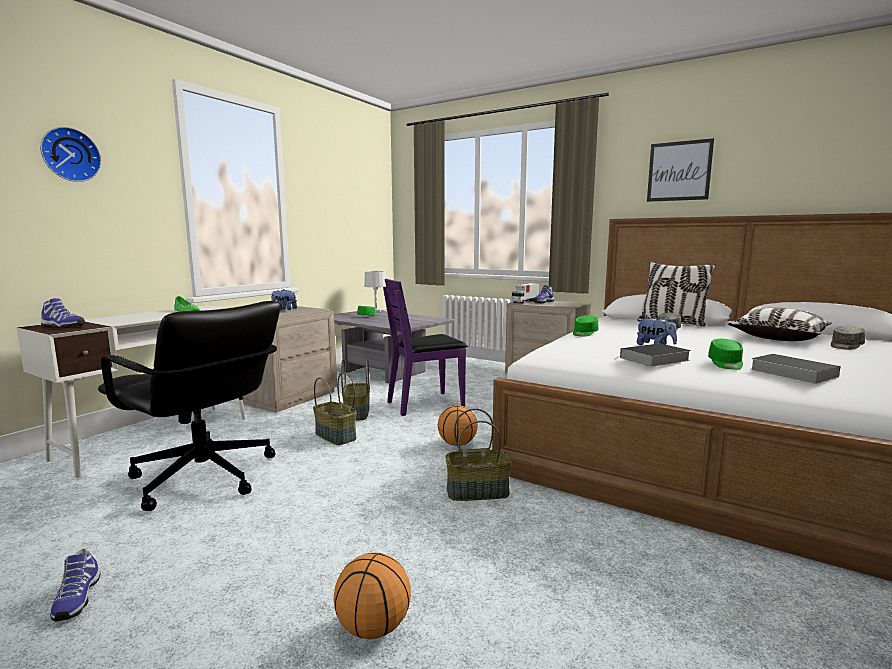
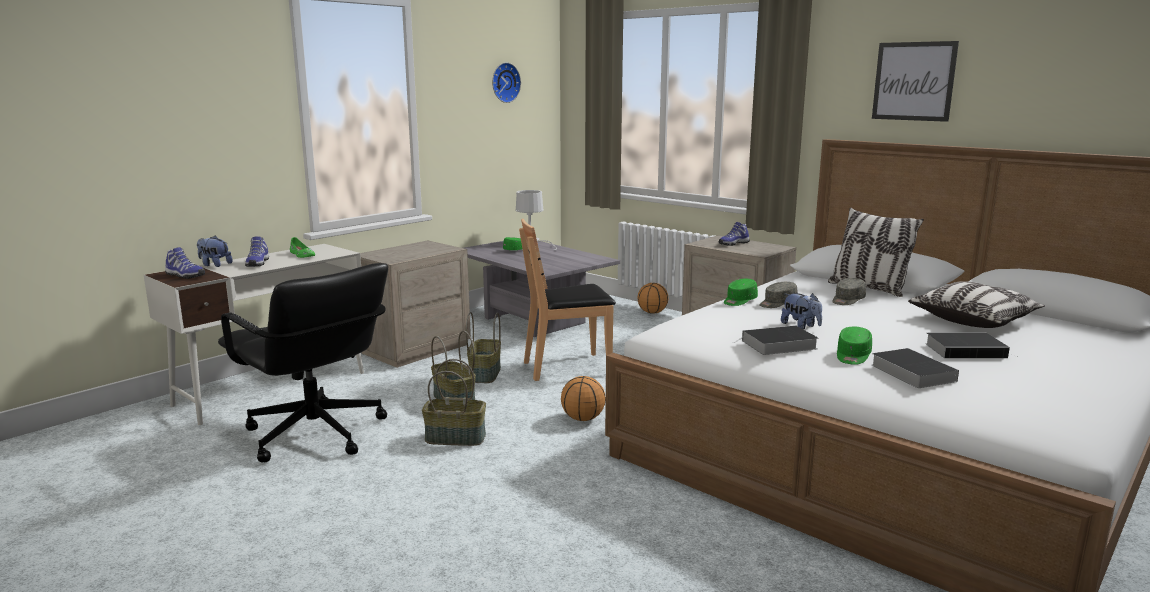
camera: 10 degrees right, 5 degrees up
wall clock [40,127,101,182] -> wall clock moved to [492,62,521,103]
shoe [50,548,101,622] -> shoe moved to [245,237,269,267]
plush toy [271,289,297,310] -> plush toy moved to [197,236,233,267]
basketball [333,552,411,639] -> basketball moved to [637,283,668,314]
purple chair [383,279,468,416] -> brown chair [519,219,616,381]
basket [445,408,512,501] -> basket moved to [422,359,486,446]
toy truck [512,283,539,303] -> none
grey cap [831,326,865,350] -> grey cap moved to [759,282,798,308]
none -> book [925,333,1017,358]

